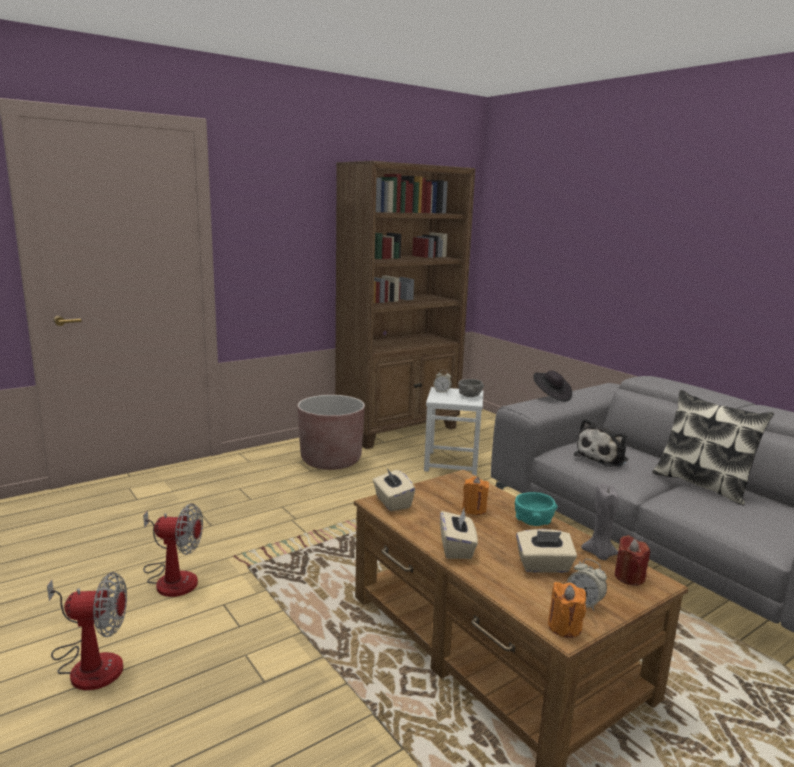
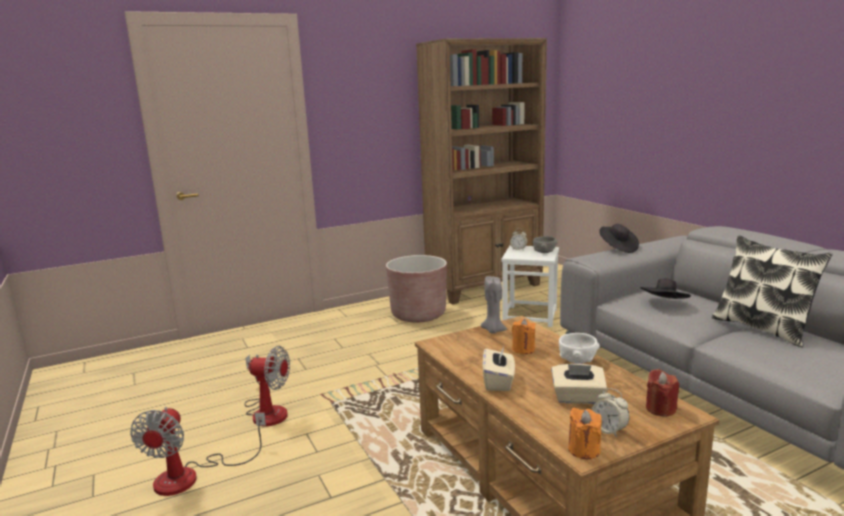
camera: 10 degrees right, 0 degrees up
fan [47,572,127,690] -> fan turned 90 degrees clockwise [130,407,266,496]
beige tissue box [373,468,415,511] -> none
turquoise bowl [515,492,557,526] -> white bowl [559,333,600,364]
plush toy [574,418,628,467] -> black hat [640,278,691,299]
grey candle [581,484,619,560] -> grey candle moved to [481,276,507,334]

